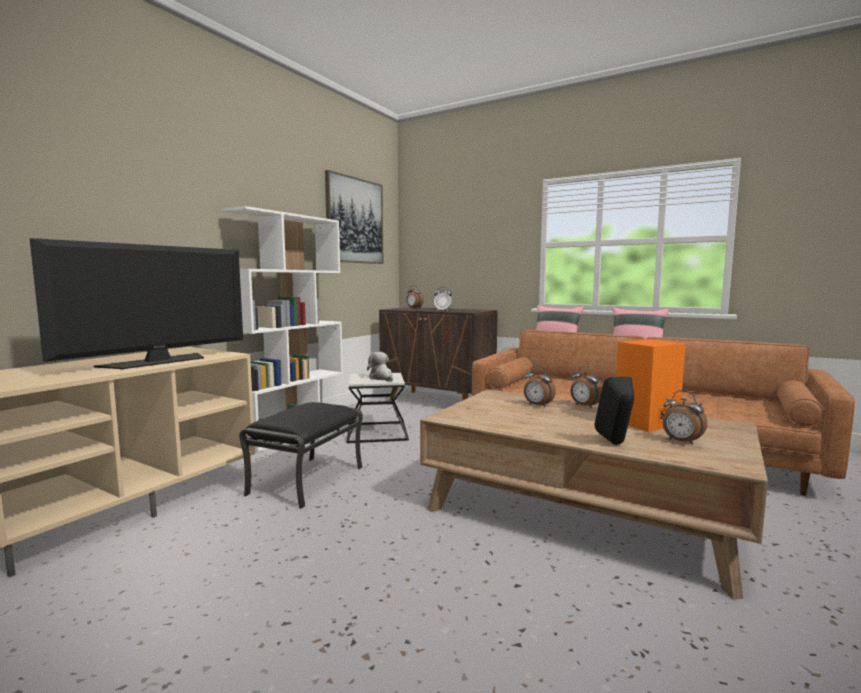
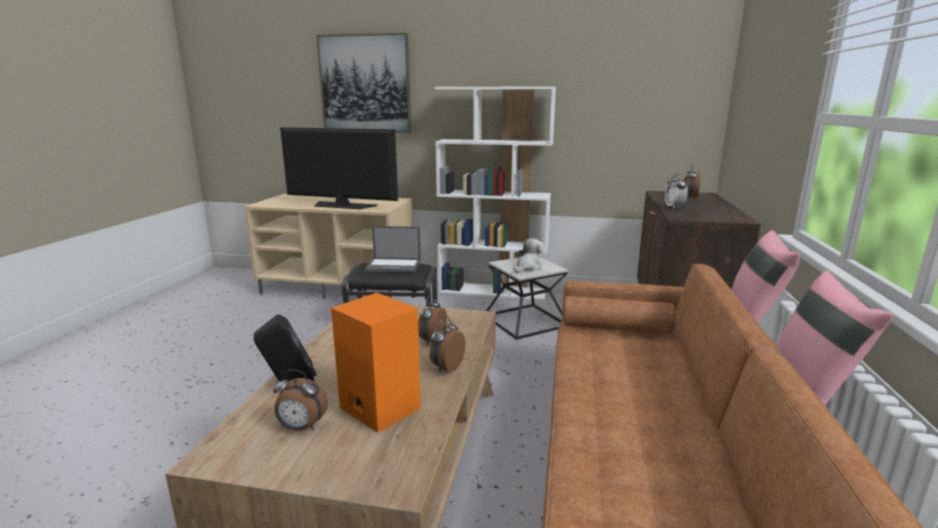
camera: 70 degrees right, 10 degrees up
picture [325,170,384,264] -> picture moved to [316,33,411,133]
alarm clock [663,390,707,445] -> alarm clock turned 105 degrees counterclockwise [273,370,328,431]
none -> laptop [364,226,421,273]

